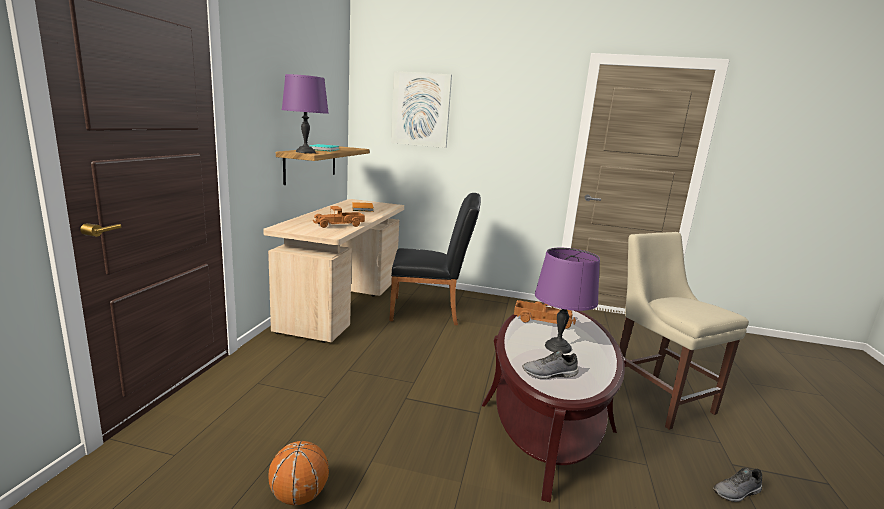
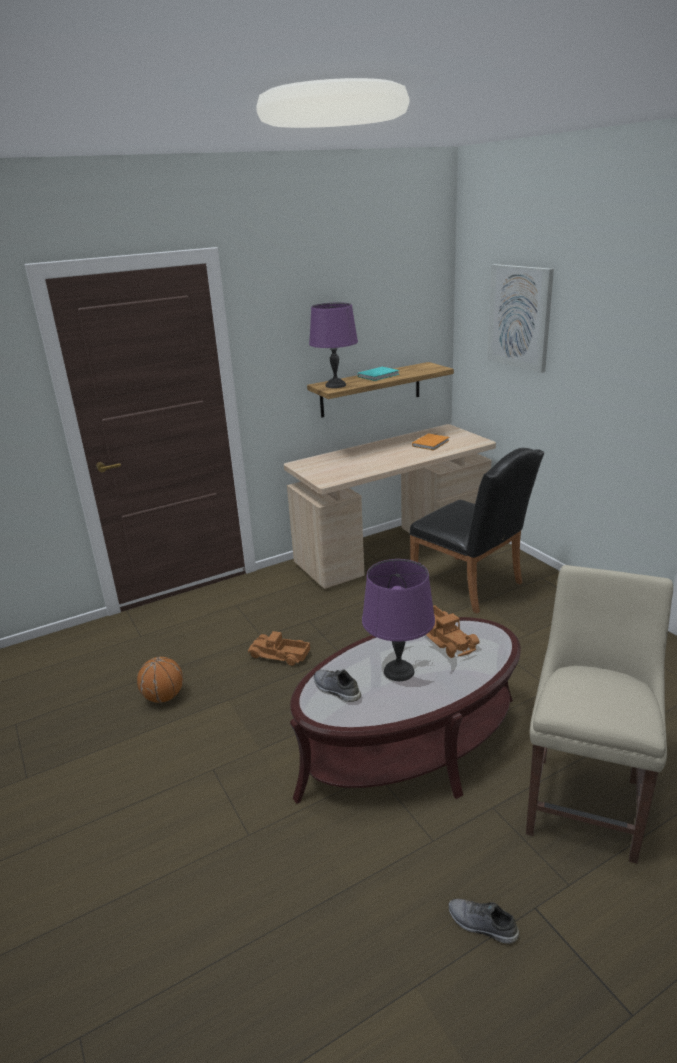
camera: 50 degrees right, 10 degrees up
toy truck [313,206,365,228] -> toy truck moved to [248,631,310,666]

